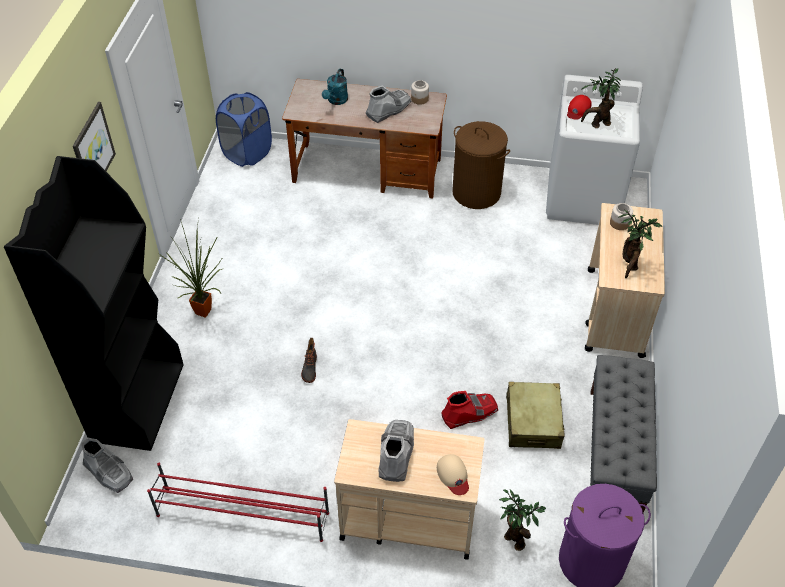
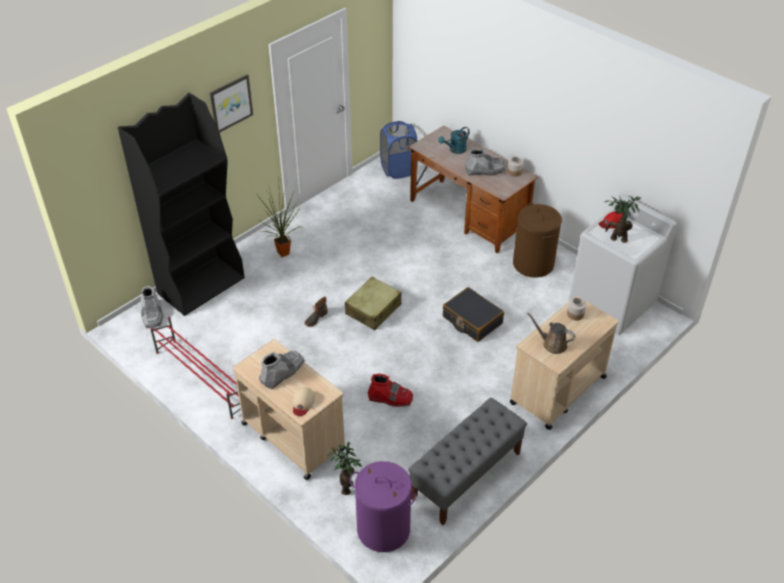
camera: 35 degrees right, 5 degrees down
beige suitcase [506,382,564,449] -> beige suitcase moved to [345,277,402,330]
potted plant [618,210,662,278] -> brown watering can [527,312,576,354]
none -> black suitcase [443,287,504,342]

